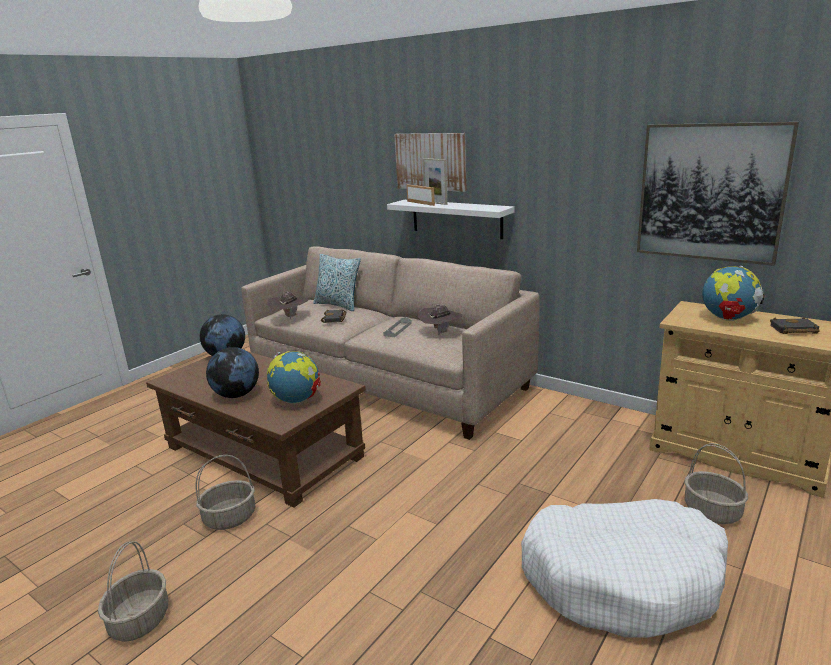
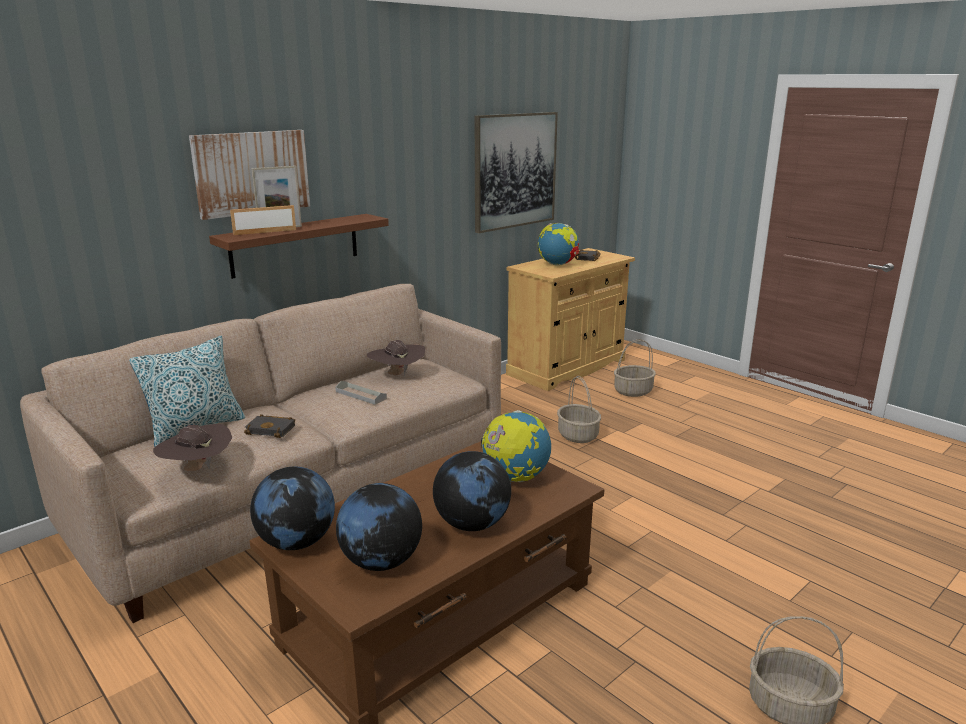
camera: 80 degrees left, 0 degrees up
basket [196,455,255,530] -> basket moved to [557,376,601,443]
white shelf [387,200,515,239] -> brown shelf [209,214,389,279]
white dog bed [521,499,728,638] -> none
none -> globe [336,483,422,571]

